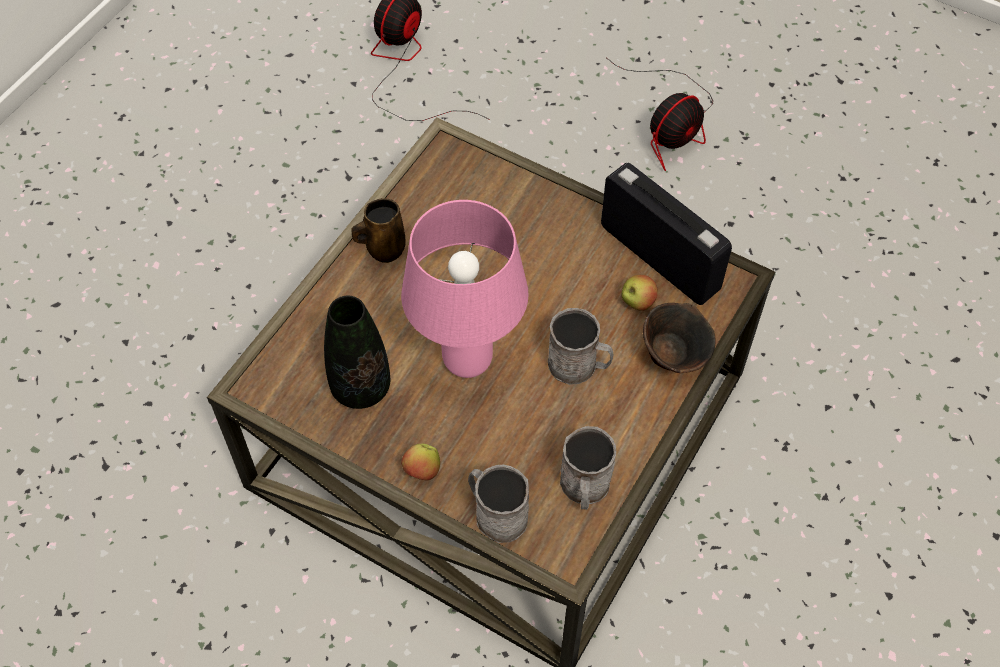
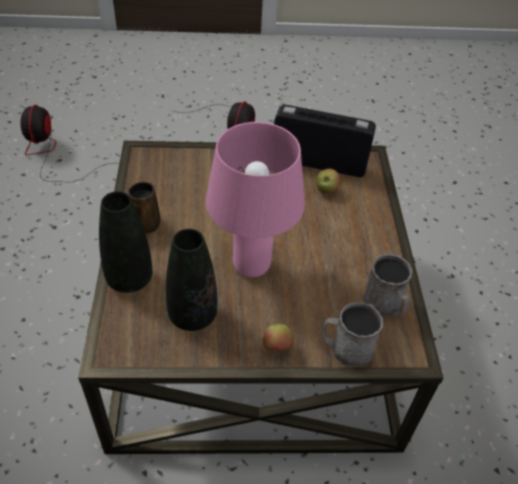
camera: 35 degrees left, 10 degrees down
grey mug [548,308,613,385] -> none
brown bowl [643,303,716,373] -> none
none -> black vase [99,191,152,293]

